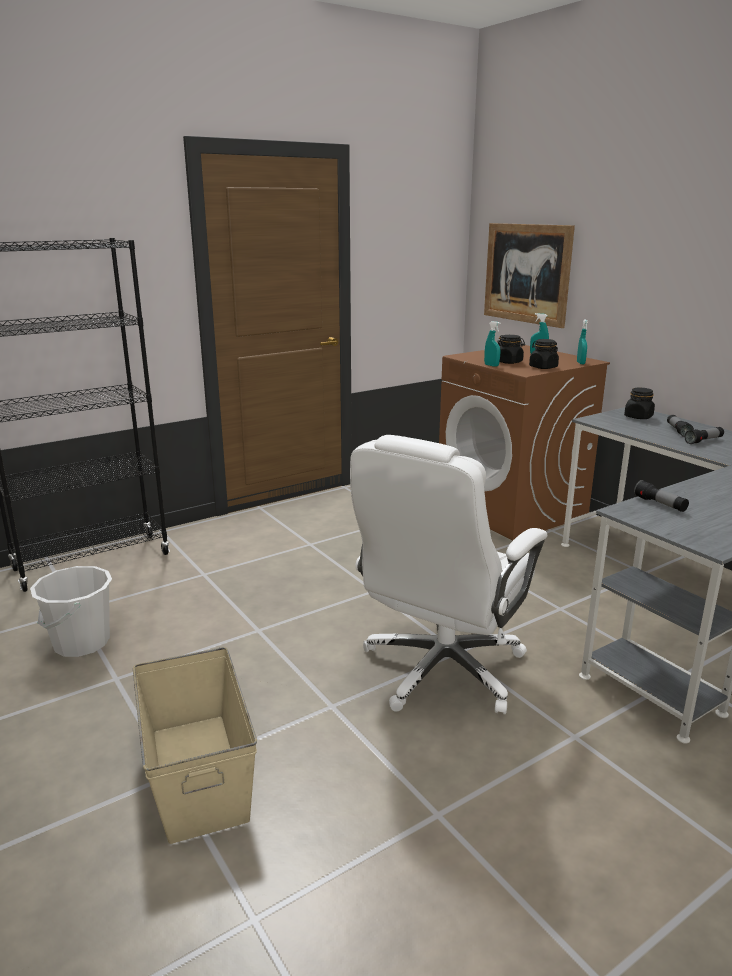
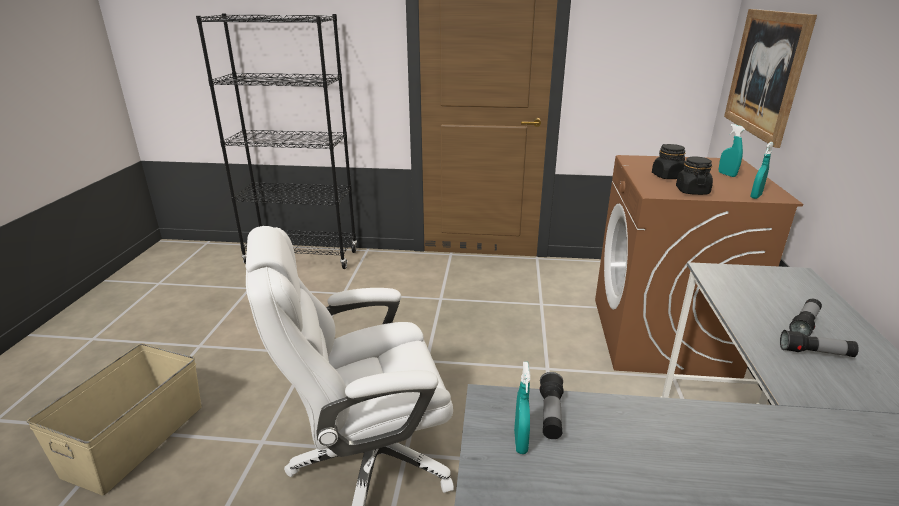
camera: 40 degrees right, 5 degrees up
white bucket [30,566,112,657] -> none
turquoise spray bottle [484,321,500,367] -> turquoise spray bottle moved to [514,362,531,454]
black jar [624,388,655,419] -> none

